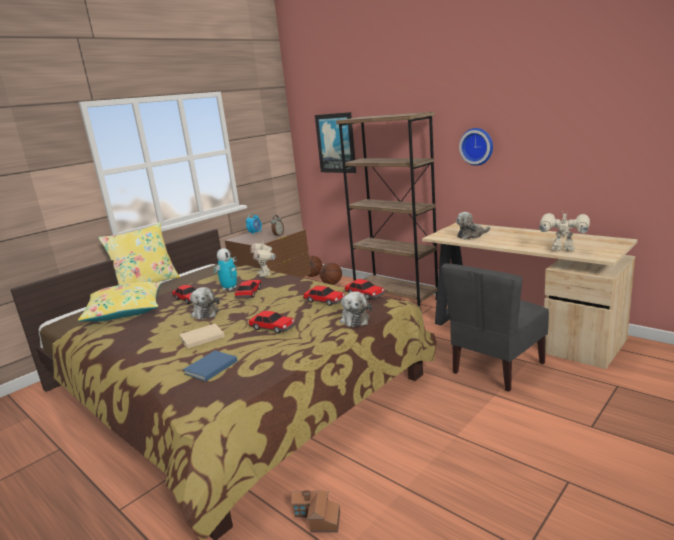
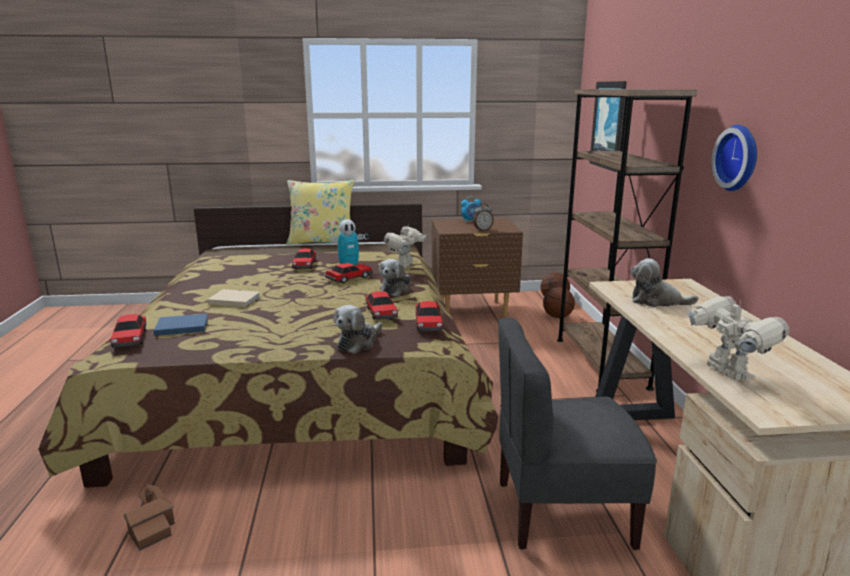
camera: 40 degrees right, 0 degrees up
yellow pillow [78,282,161,321] -> none
plush toy [190,287,219,320] -> plush toy moved to [379,259,410,297]
toy car [249,310,296,334] -> toy car moved to [110,314,146,347]

